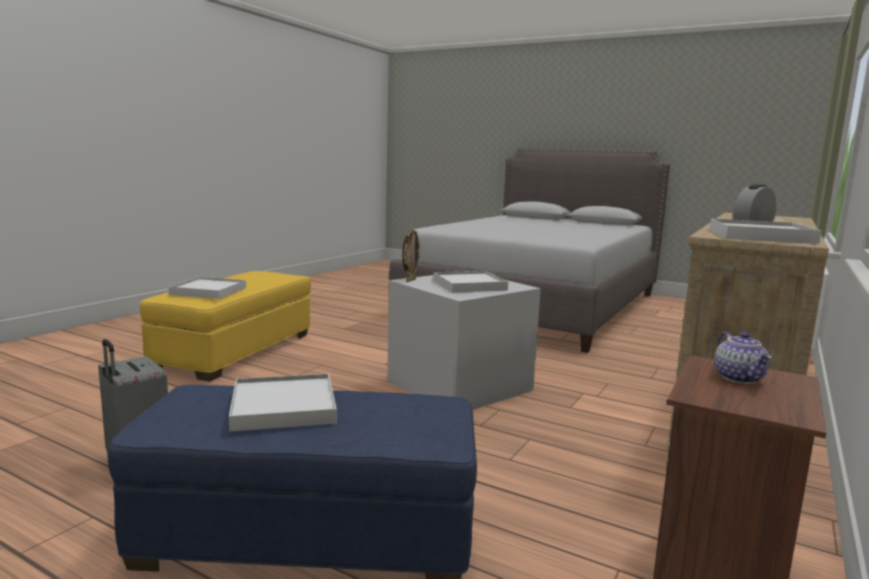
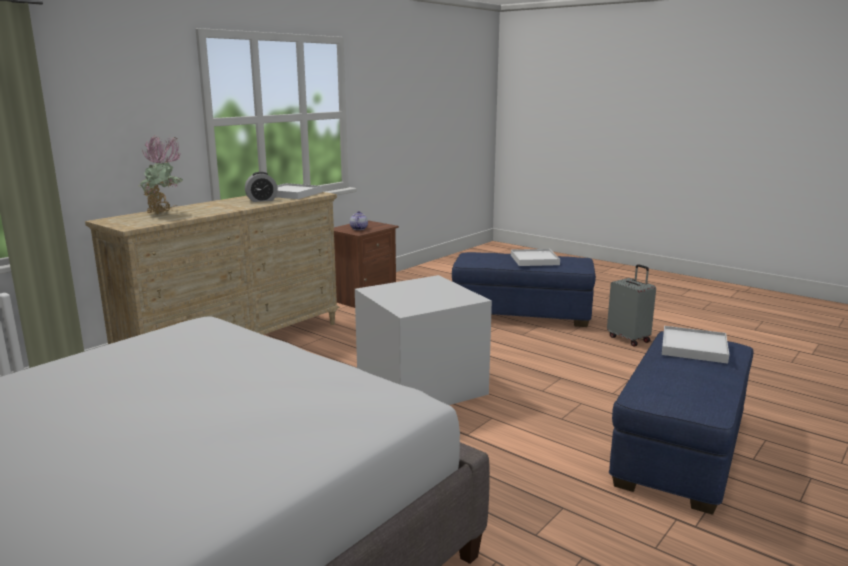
camera: 170 degrees left, 5 degrees up
yellow ottoman [140,271,311,382] -> blue ottoman [609,331,754,515]
picture frame [402,228,421,282] -> none
white tray [433,271,508,293] -> none
none -> potted plant [138,135,183,214]

